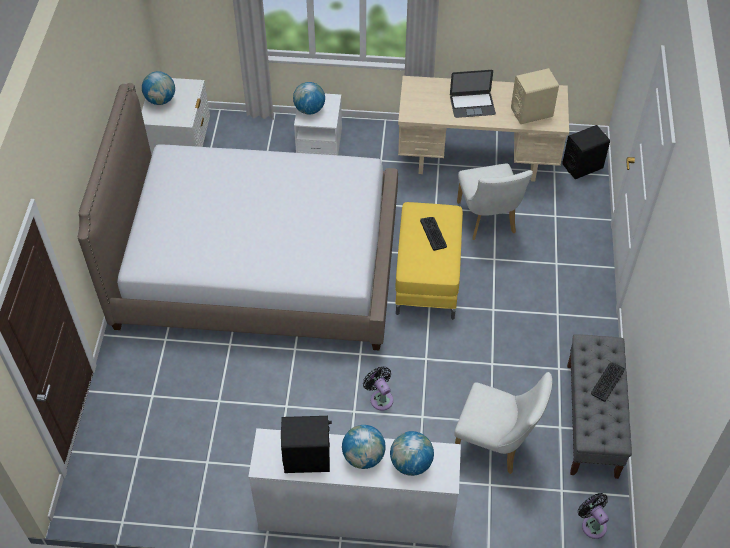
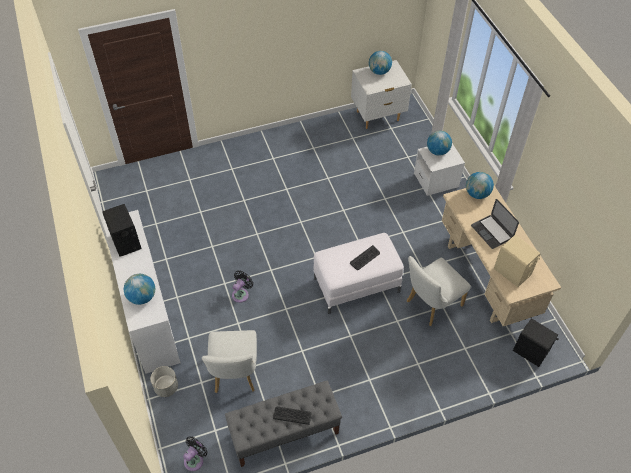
camera: 65 degrees right, 0 degrees up
bed [78,83,398,350] -> none
globe [342,425,386,469] -> globe moved to [466,172,494,199]
yellow ottoman [395,202,463,319] -> white ottoman [314,233,404,314]
none -> grey planter [151,366,178,397]

